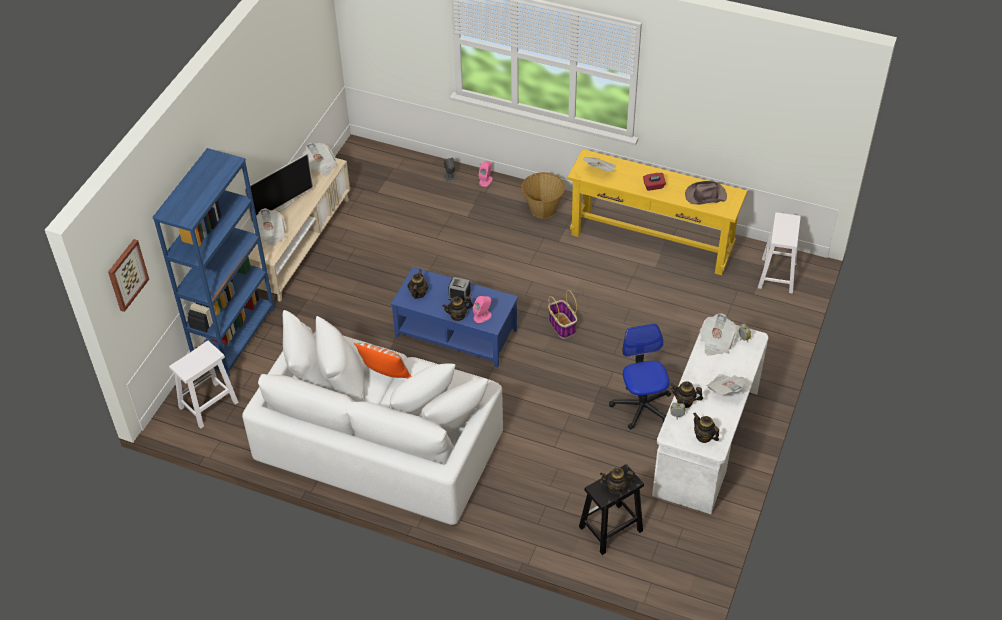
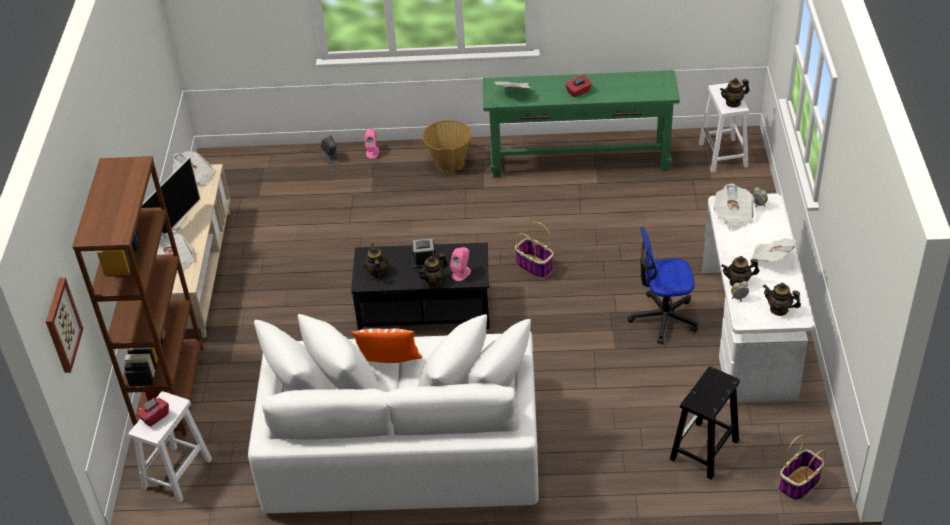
camera: 20 degrees left, 5 degrees down
blue bookcase [153,148,275,377] -> brown bookcase [72,156,203,436]
blue coffee table [391,267,518,368] -> black coffee table [351,242,490,330]
yellow console table [568,149,747,275] -> green console table [483,70,680,178]
teapot [600,467,635,494] -> teapot moved to [720,78,749,108]
office chair [609,323,671,429] -> office chair turned 60 degrees counterclockwise [628,227,698,344]
brown hat [685,181,727,205] -> none
none -> red tissue box [136,398,169,427]
none -> basket [779,435,825,500]

